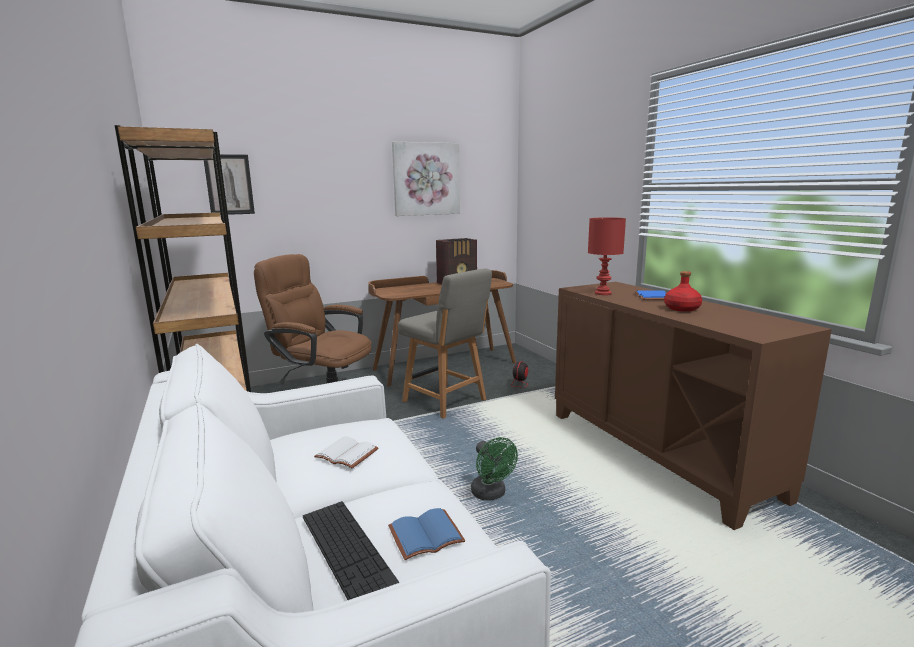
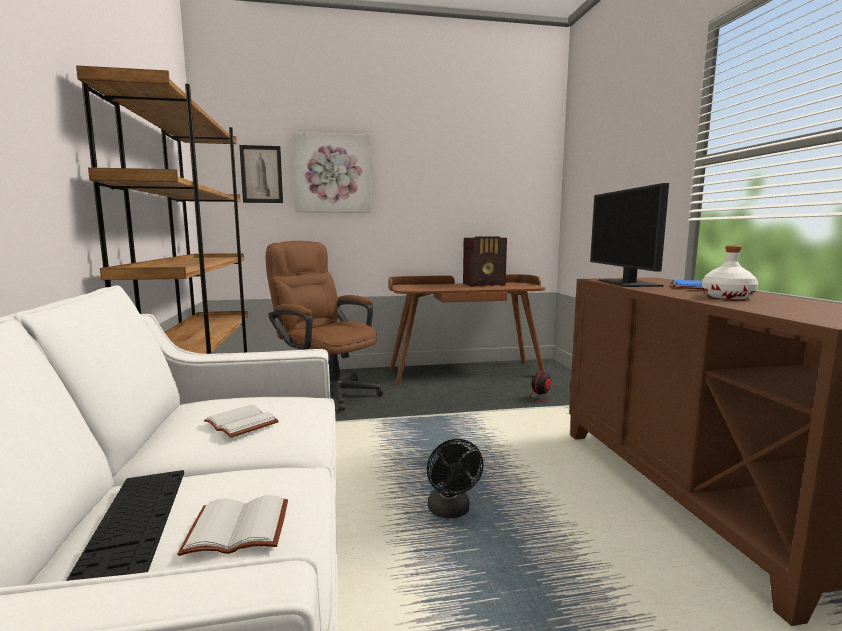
camera: 15 degrees right, 5 degrees down
blue book [388,508,466,560] -> white book [178,495,288,556]
picture [392,142,460,216] -> picture moved to [292,132,372,213]
grey chair [398,269,492,419] -> none
green fan [471,437,518,501] -> black fan [427,439,483,518]
red table lamp [588,217,626,295] -> monitor [590,183,669,287]
red bottle [664,271,702,312] -> white bottle [702,245,758,299]

